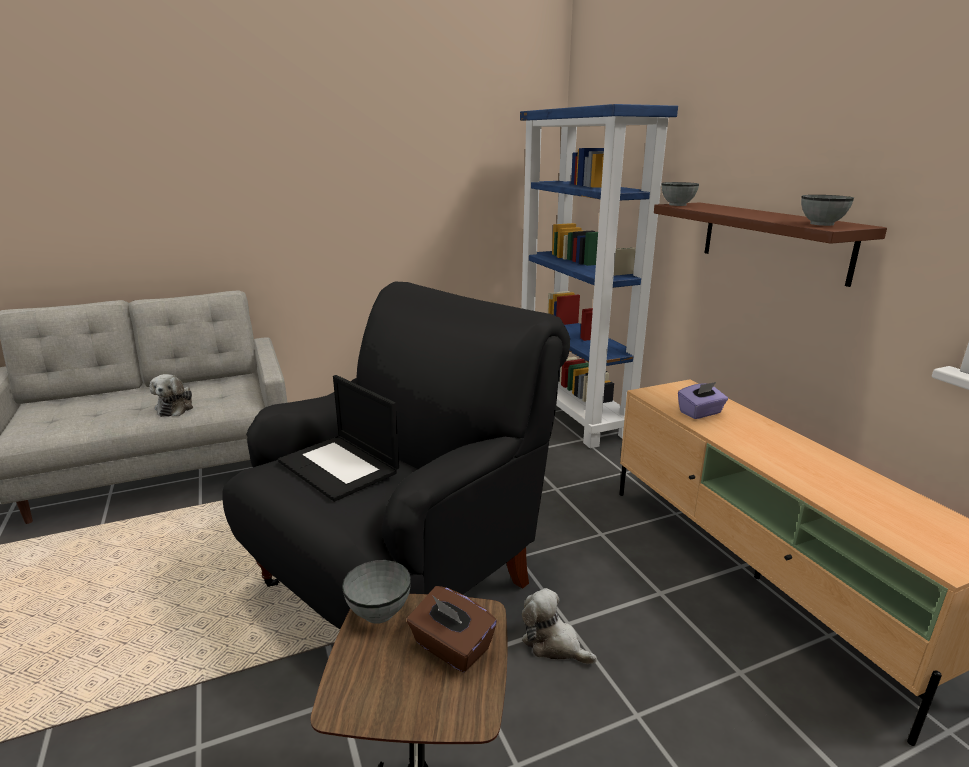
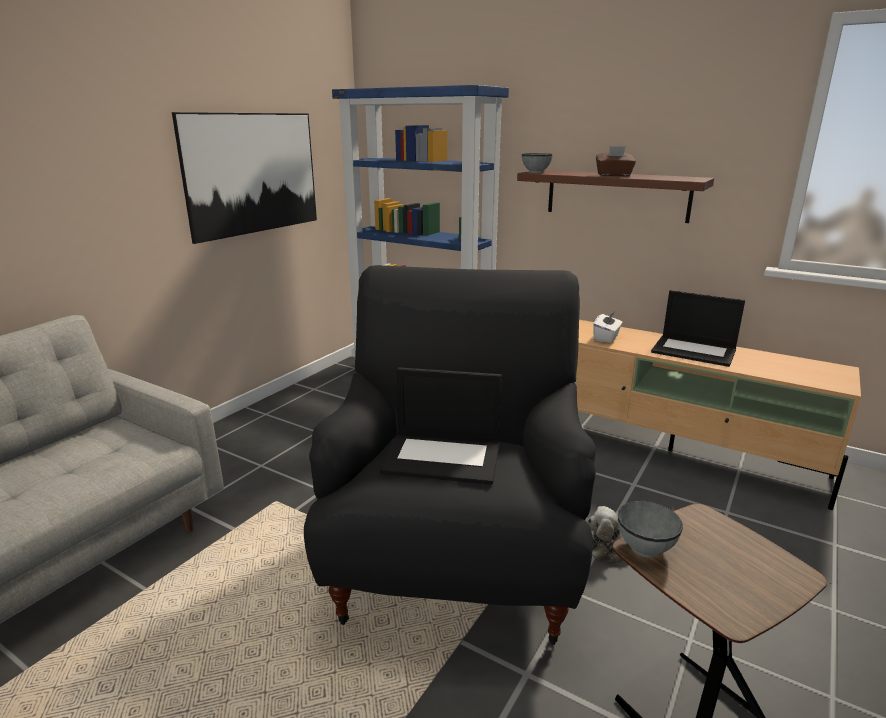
camera: 35 degrees left, 0 degrees up
plush toy [150,374,193,417] -> none
brown tissue box [407,586,497,672] -> brown tissue box moved to [596,146,636,176]
purple tissue box [678,382,728,419] -> white tissue box [593,311,622,343]
grey bowl [801,195,854,226] -> none
none -> picture [172,112,317,244]
none -> laptop [651,290,745,367]

